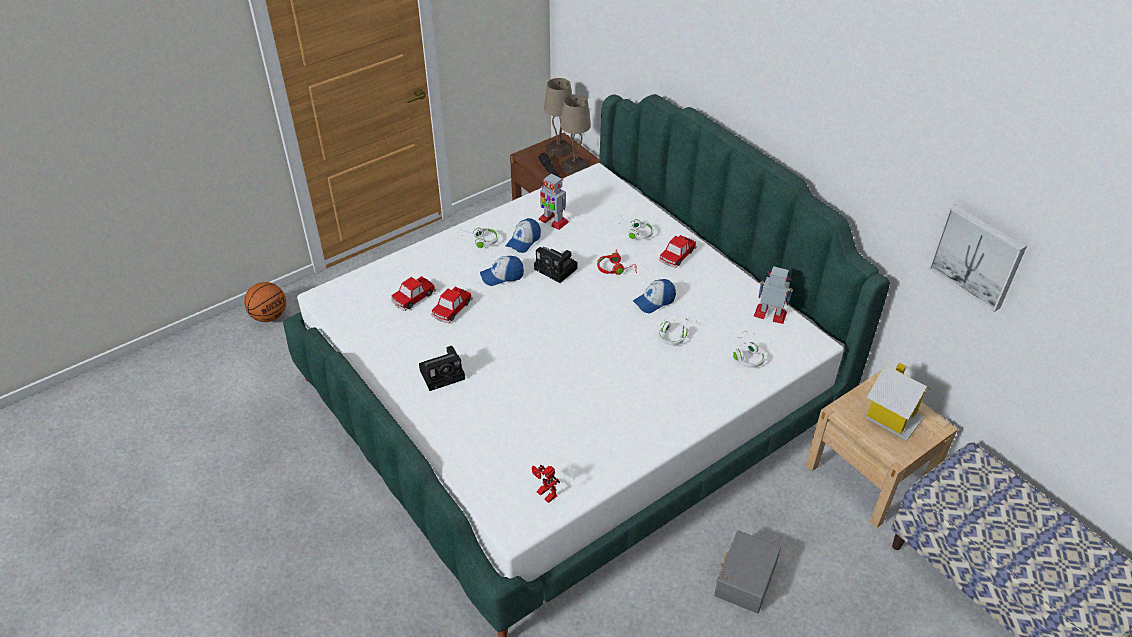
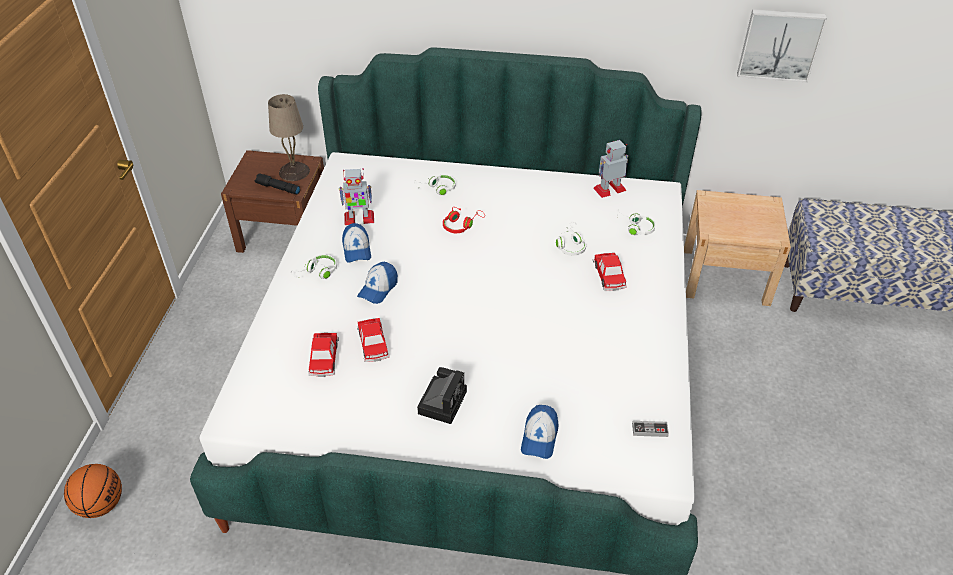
camera: 45 degrees left, 0 degrees up
toy robot [532,465,560,503] -> game controller [632,421,669,437]
camera [534,247,577,283] -> none
beige table lamp [544,78,573,157] -> none
cap [633,279,676,313] -> cap moved to [521,405,559,459]
toy car [659,235,697,268] -> toy car moved to [593,253,627,291]
grey storage box [714,530,781,613] -> none
toy house [866,363,932,441] -> none

